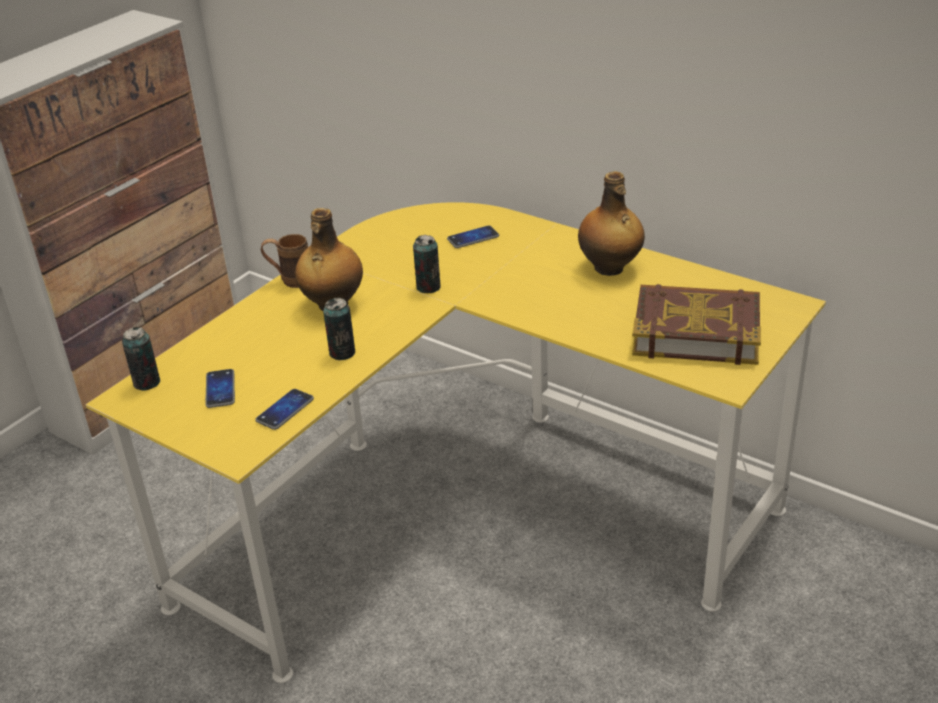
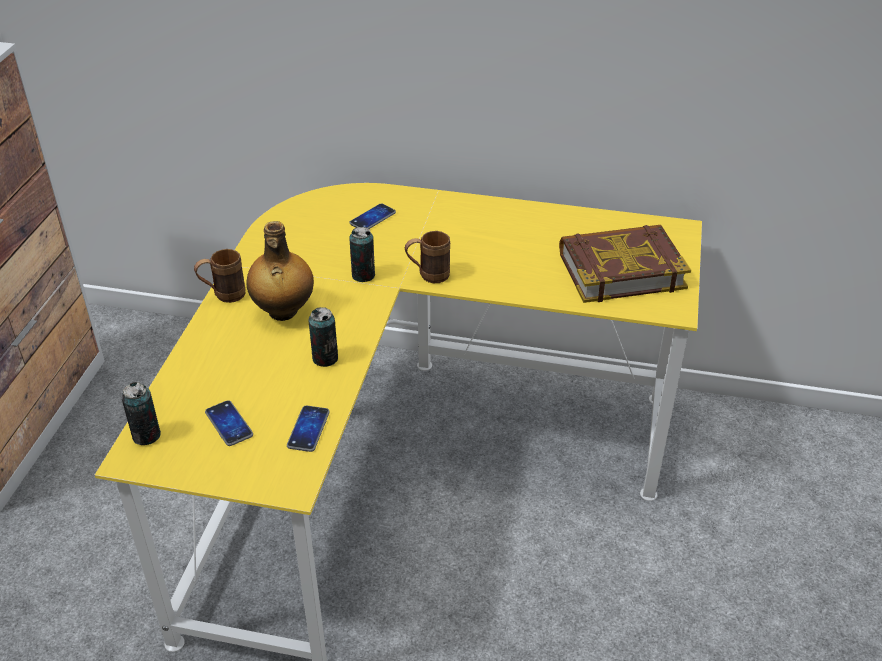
camera: 25 degrees left, 5 degrees up
bottle [578,171,645,276] -> none
none -> brown mug [405,231,450,283]

